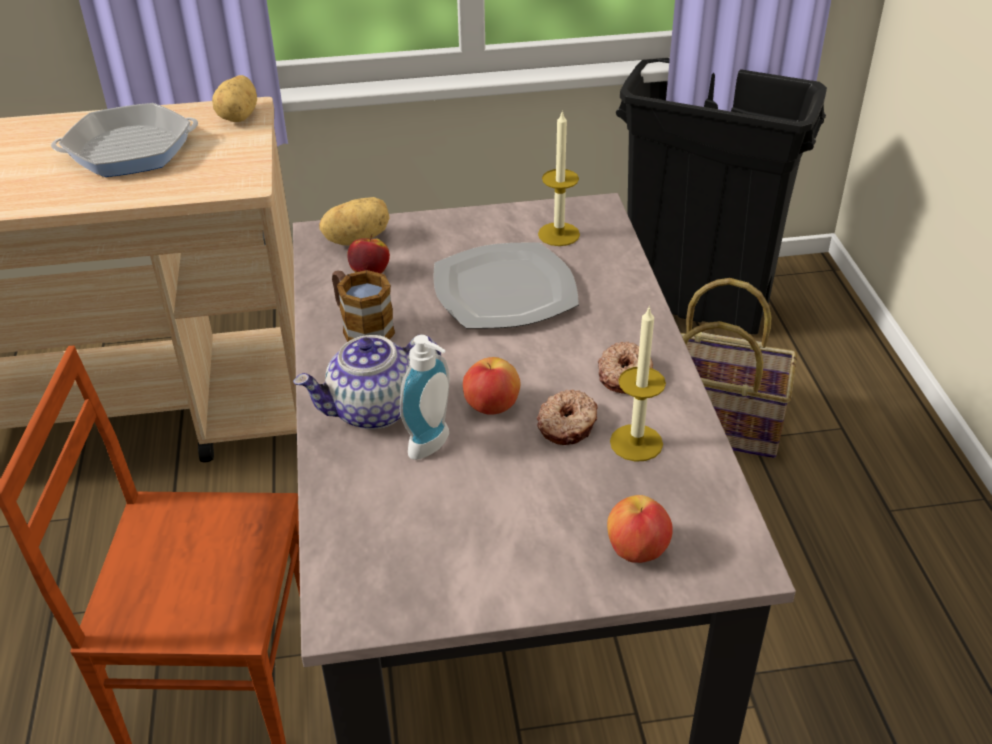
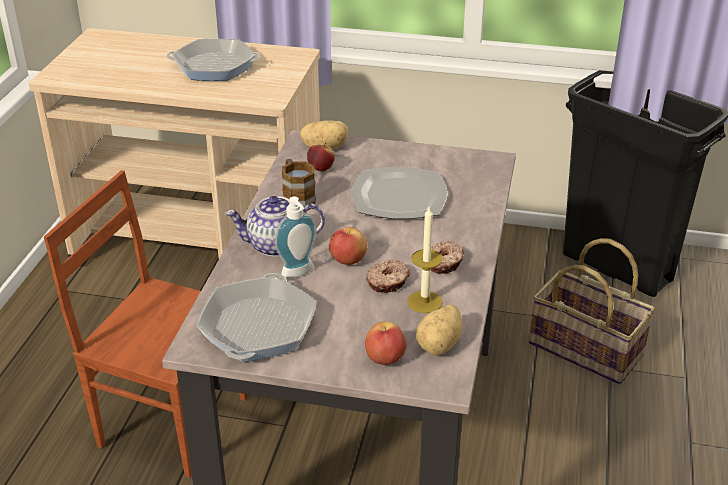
camera: 20 degrees right, 5 degrees down
potato [212,75,257,122] -> potato moved to [416,304,462,355]
candle [538,110,580,246] -> none
none -> frying pan [196,273,317,362]

